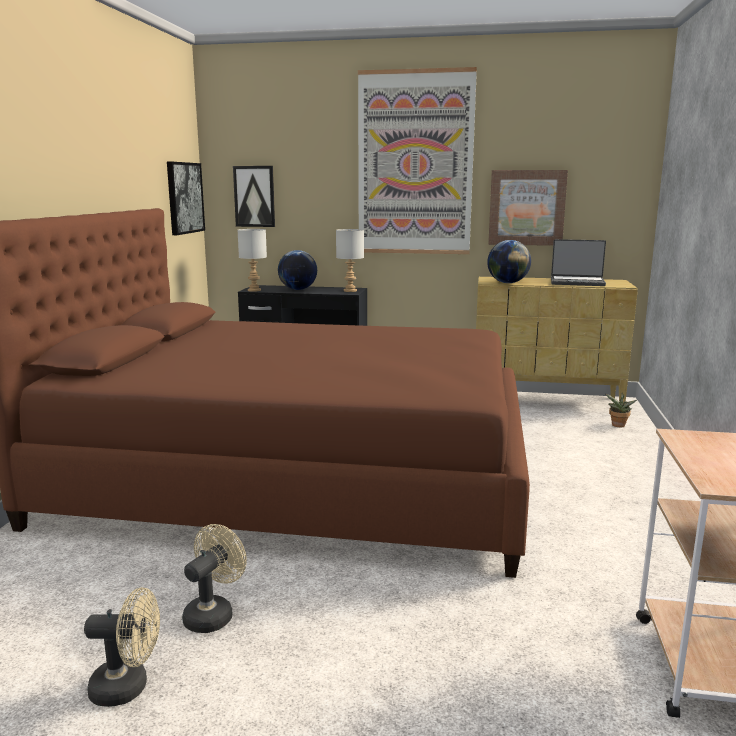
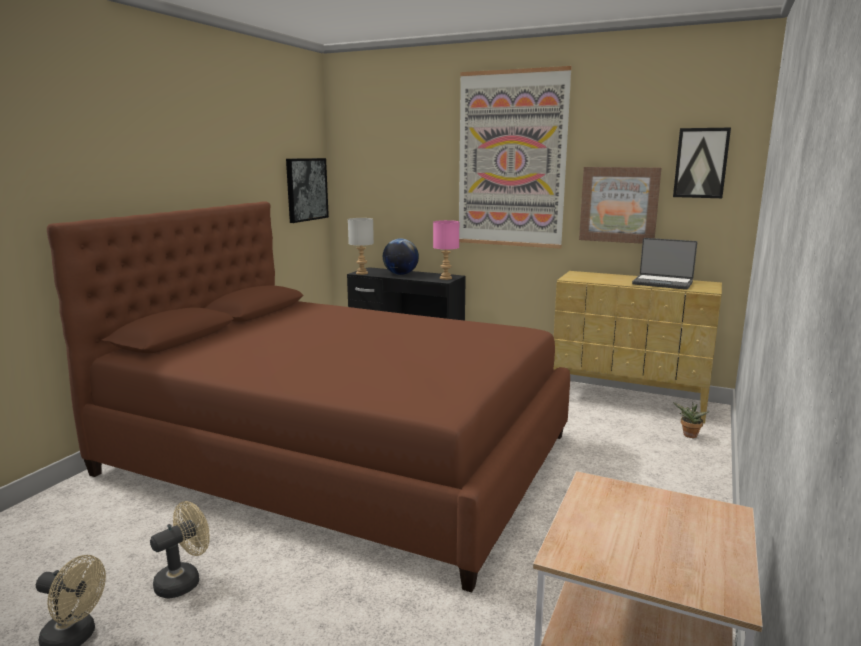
camera: 15 degrees right, 0 degrees up
picture [233,166,275,227] -> picture moved to [673,128,731,198]
grey table lamp [336,229,364,292] -> pink table lamp [433,220,459,280]
globe [487,240,531,283] -> none

